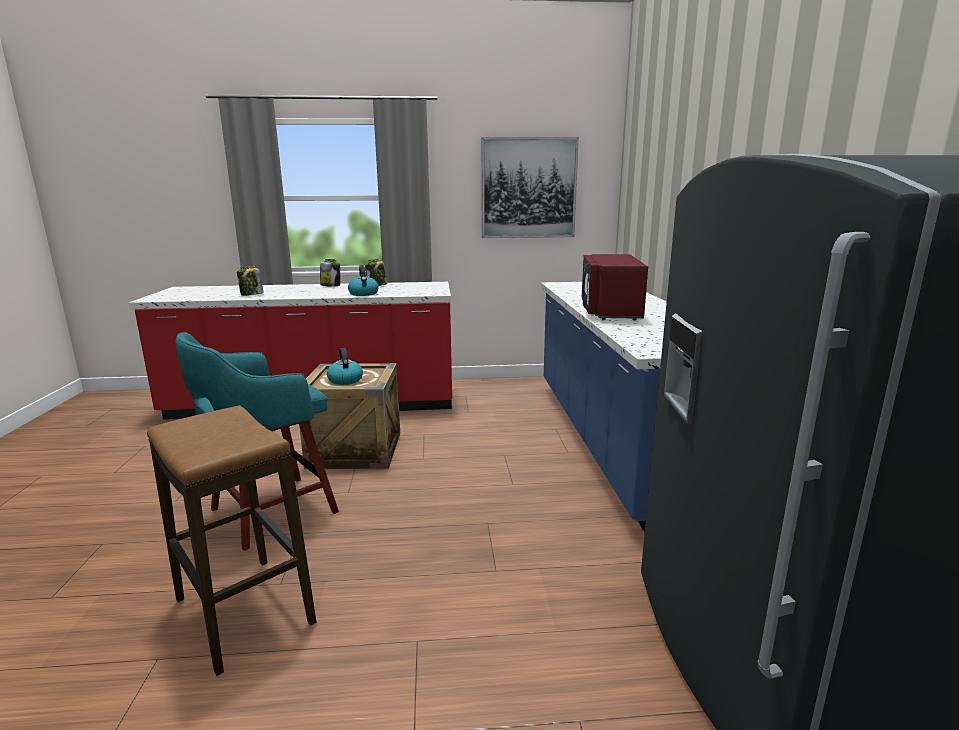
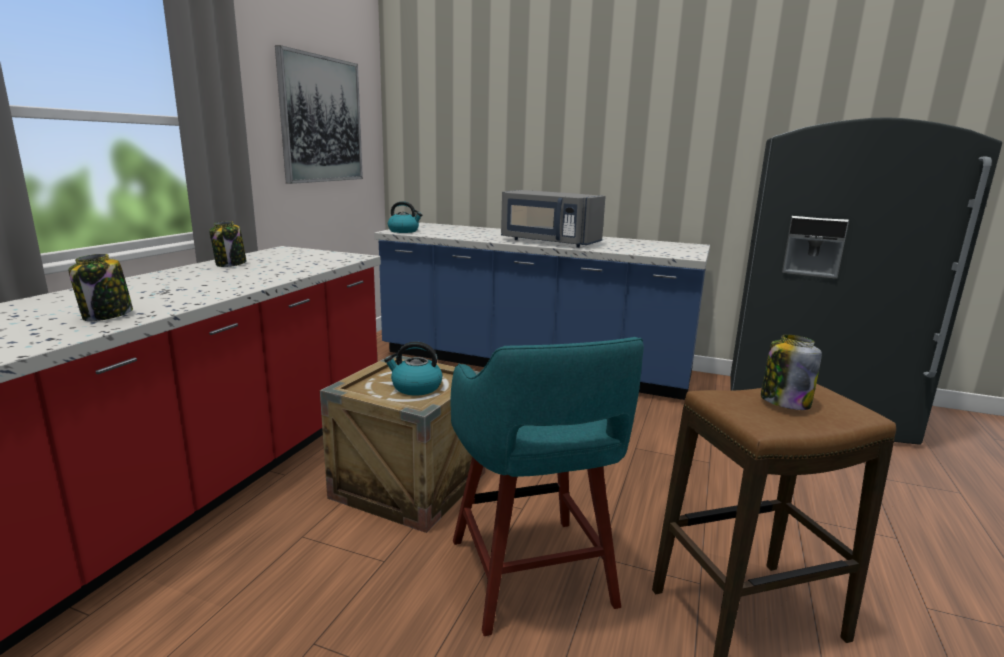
camera: 65 degrees left, 0 degrees up
jar [320,259,340,287] -> jar moved to [761,334,822,410]
kettle [348,265,379,296] -> kettle moved to [388,201,423,233]
red microwave [582,254,648,321] -> grey microwave [501,190,606,248]

